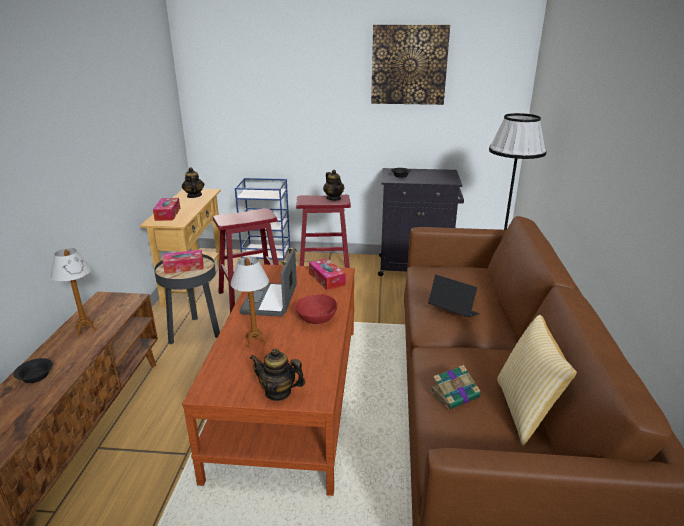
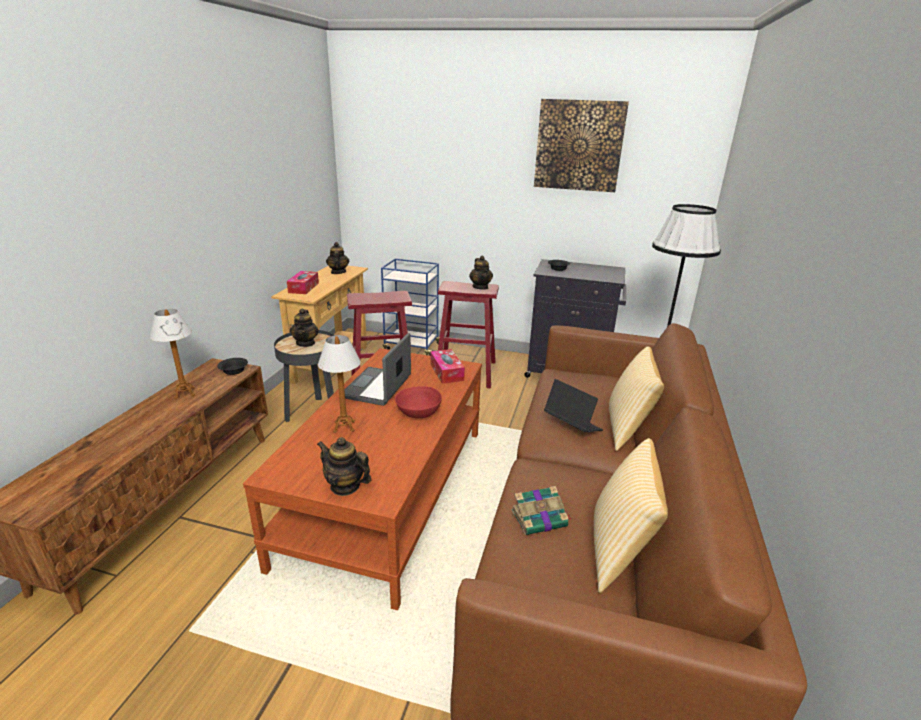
camera: 10 degrees right, 0 degrees up
black bowl [13,358,53,383] -> black bowl moved to [217,358,248,375]
tissue box [163,250,204,274] -> teapot [290,308,319,347]
none -> pillow [609,346,664,451]

